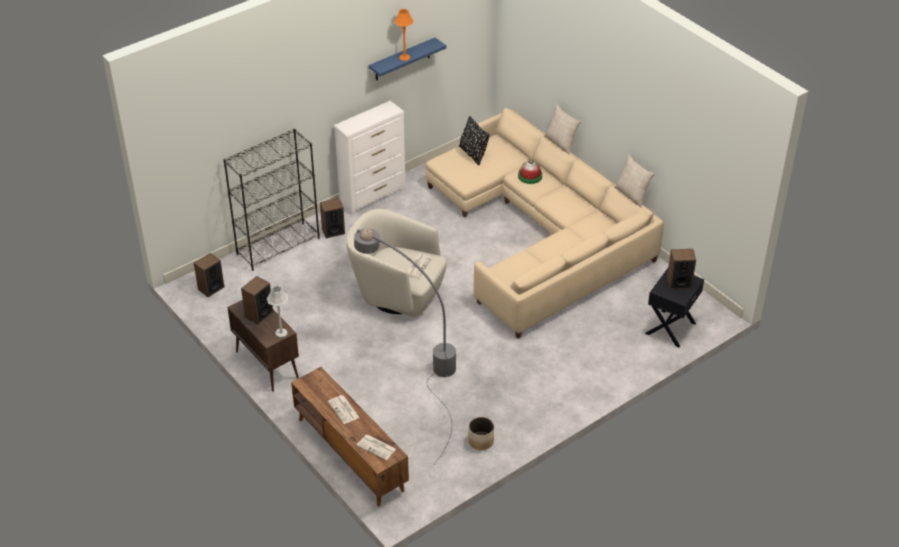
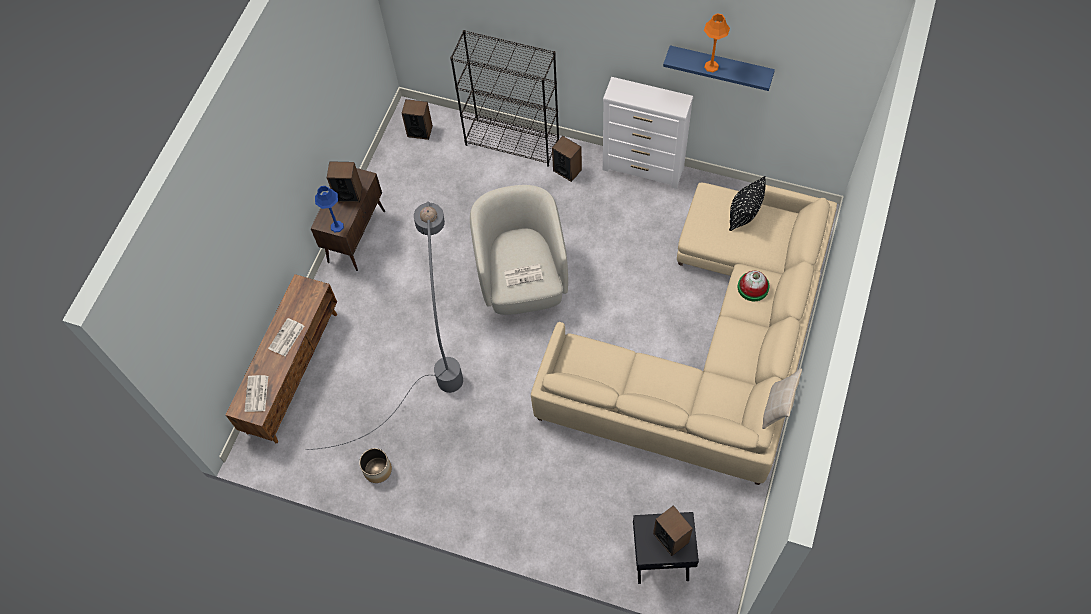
camera: 60 degrees right, 20 degrees up
grey table lamp [267,285,289,338] -> blue table lamp [315,186,344,232]
beige pillow [544,104,581,154] -> none

